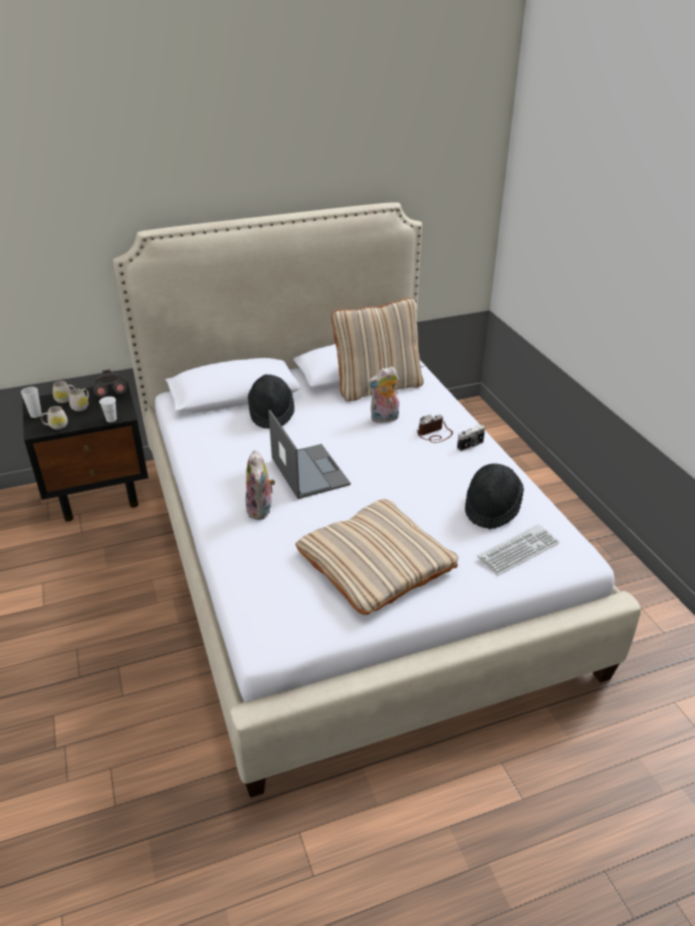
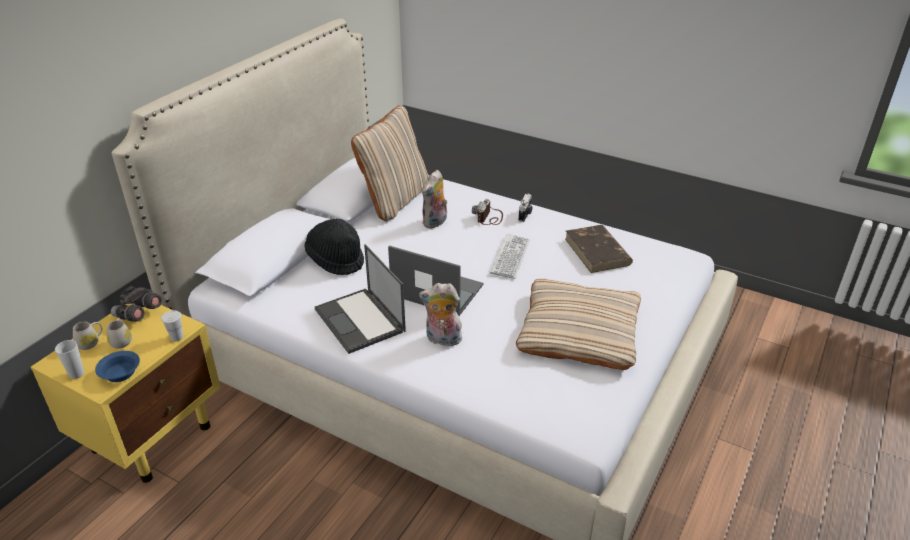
camera: 40 degrees left, 0 degrees up
black nightstand [22,381,148,522] -> yellow nightstand [31,303,221,483]
white mug [41,406,68,430] -> blue bowl [95,351,140,382]
plush toy [245,450,275,520] -> plush toy turned 150 degrees clockwise [419,283,462,346]
black hat [465,463,524,529] -> brown book [565,225,633,273]
keyboard [477,524,559,576] -> keyboard moved to [490,233,530,279]
none -> laptop [315,244,406,354]

